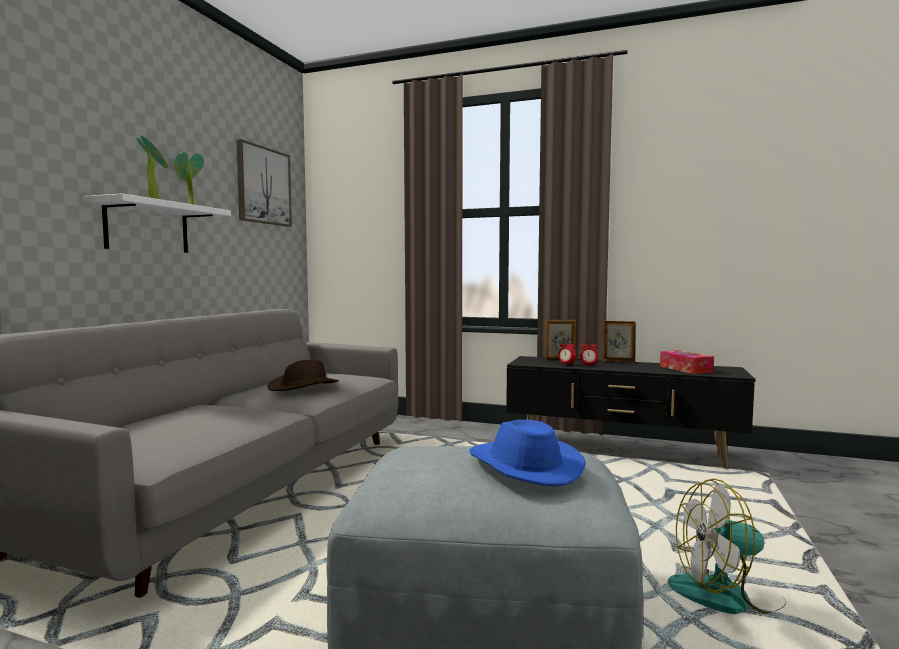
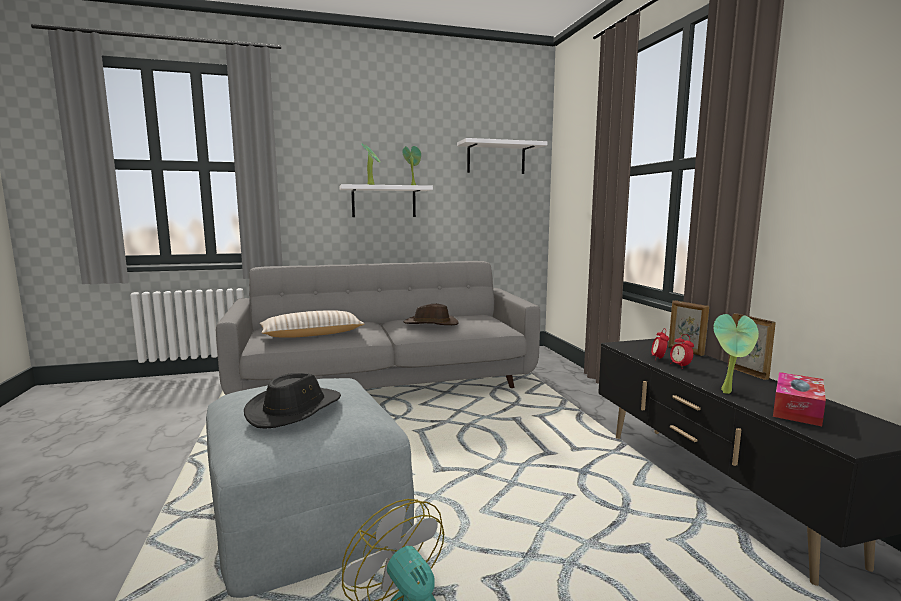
camera: 55 degrees right, 5 degrees up
picture [236,139,292,227] -> white shelf [457,138,547,174]
blue hat [469,420,586,486] -> black hat [244,373,341,429]
none -> beige pillow [260,310,365,338]
none -> potted plant [714,314,759,394]

